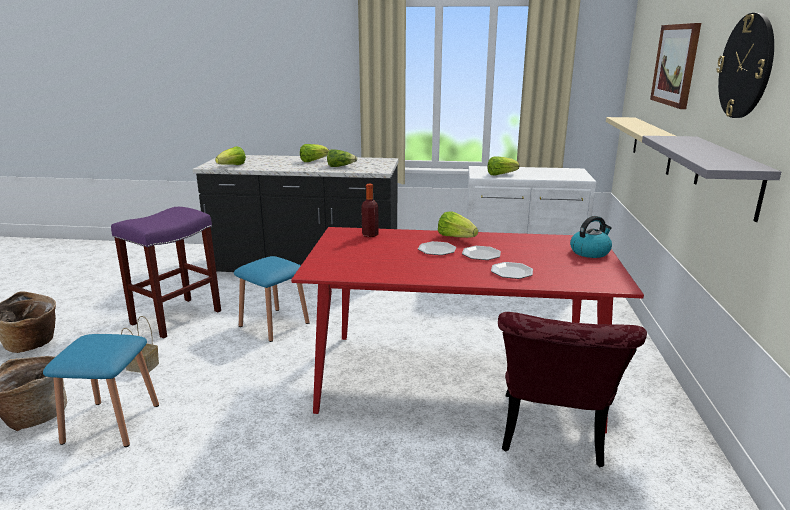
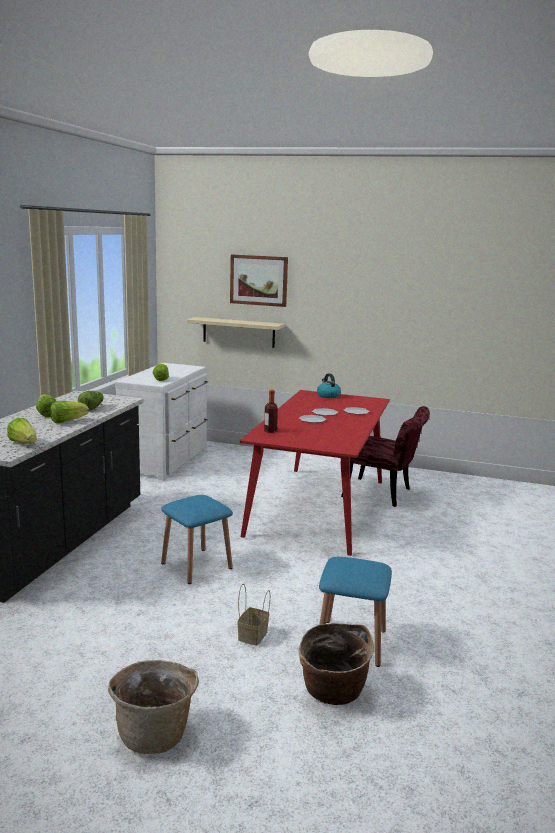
camera: 80 degrees left, 5 degrees down
purple stool [111,207,221,339] -> none
lettuce [438,211,478,238] -> lettuce moved to [50,401,89,423]
grey shelf [642,136,781,222] -> none
wall clock [717,13,774,118] -> none

